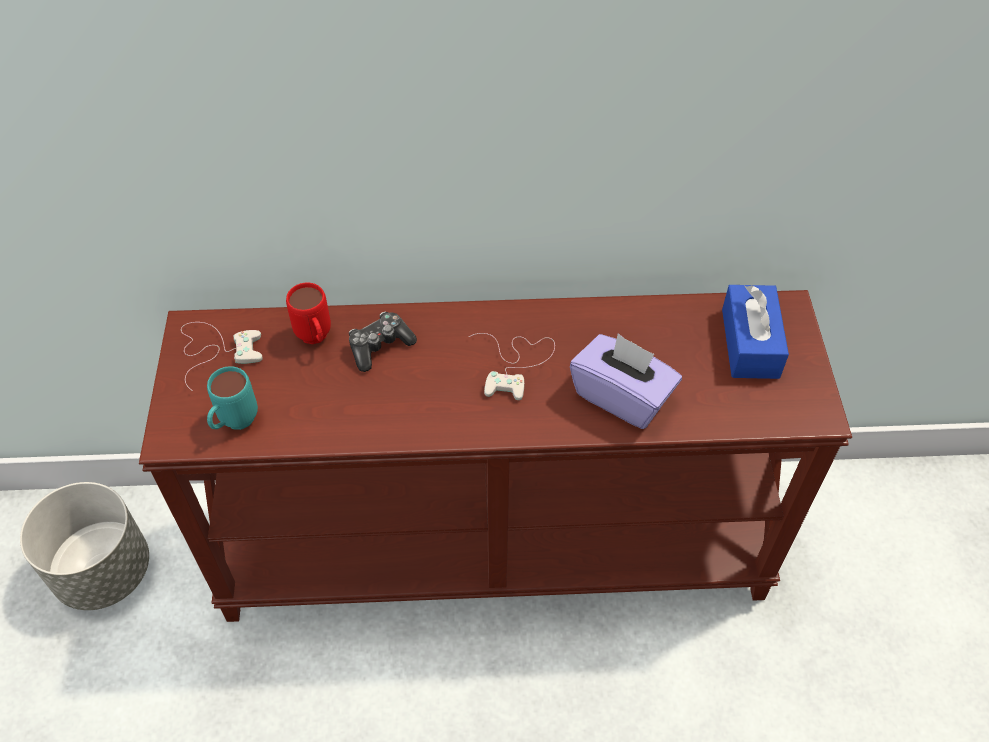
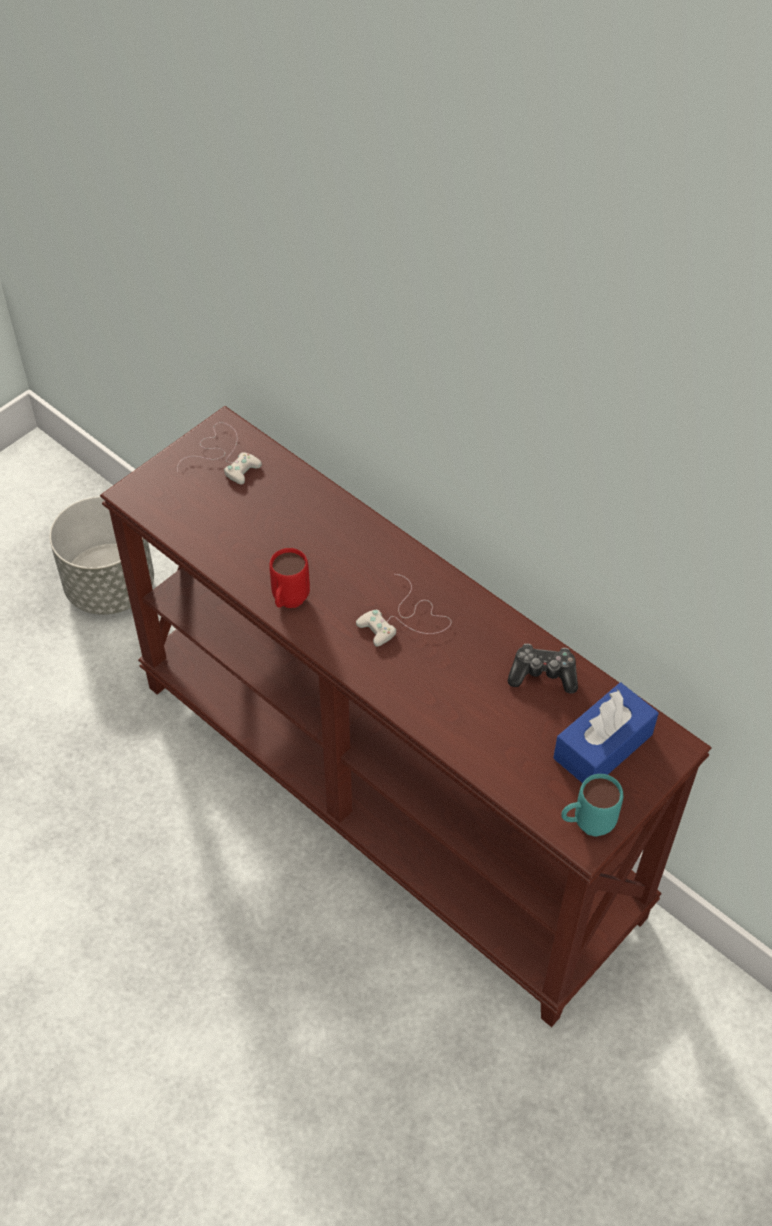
camera: 45 degrees right, 0 degrees up
turquoise mug [207,366,258,430] -> turquoise mug moved to [561,774,623,837]
red mug [286,283,331,344] -> red mug moved to [269,548,310,608]
game controller [349,311,417,372] -> game controller moved to [508,644,578,694]
purple tissue box [570,333,682,429] -> none

